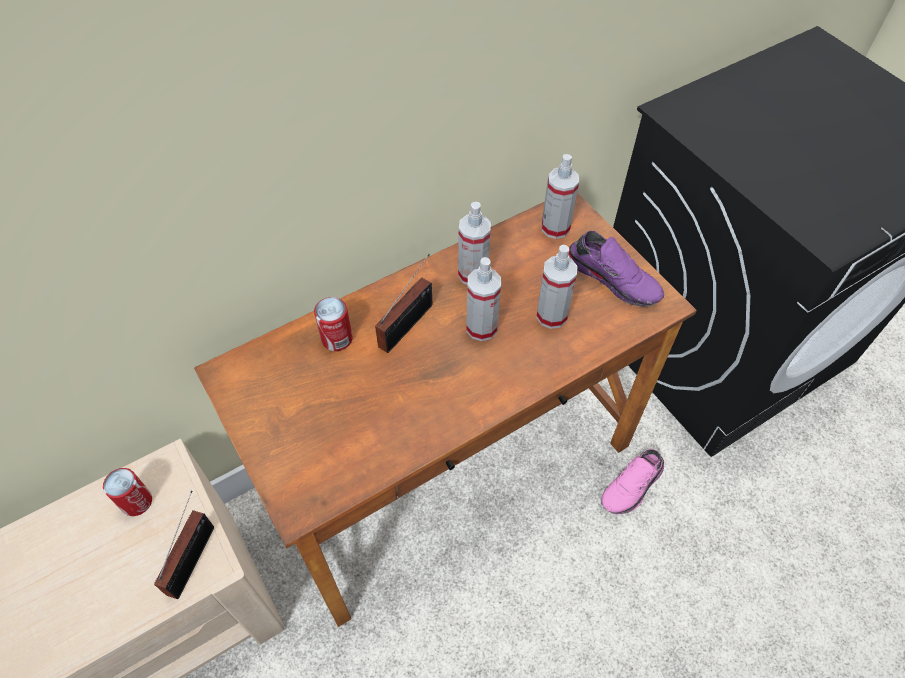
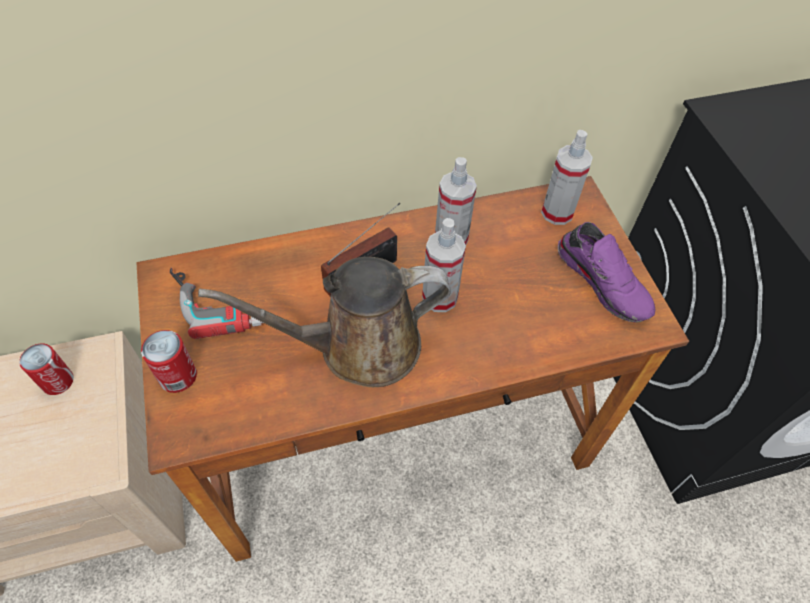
camera: 15 degrees right, 0 degrees up
radio [154,490,214,599] -> none
can [314,297,353,351] -> can moved to [141,330,197,393]
spray bottle [536,245,578,329] -> none
pink shoe [601,449,664,514] -> none
none -> power drill [170,268,263,339]
none -> brown watering can [198,257,451,387]

